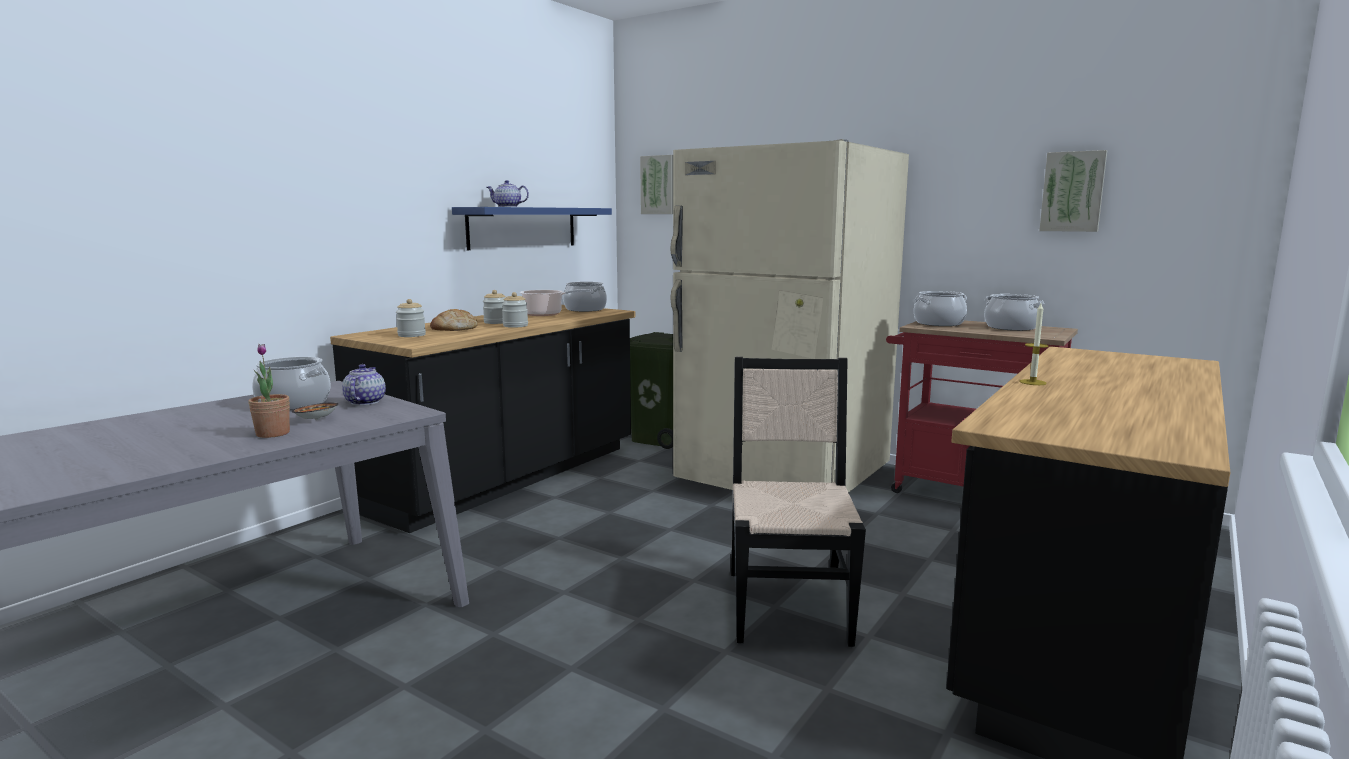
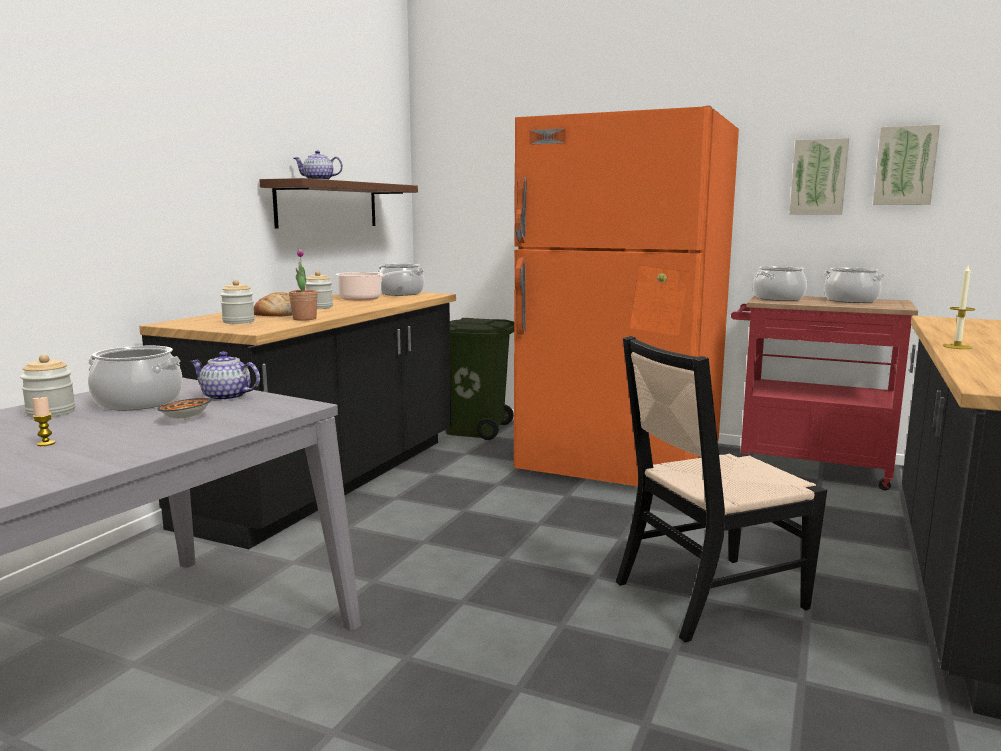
camera: 10 degrees left, 0 degrees up
potted plant [248,344,290,438] -> potted plant moved to [289,249,317,321]
teapot [342,364,386,405] -> teapot turned 60 degrees counterclockwise [190,351,260,401]
blue shelf [452,207,612,250] -> brown shelf [259,178,418,229]
jar [502,292,528,328] -> jar moved to [20,354,76,418]
picture [640,155,673,214] -> picture moved to [790,138,849,214]
beige fridge [670,139,909,493] -> orange fridge [514,106,739,486]
chair [731,357,866,647] -> chair turned 105 degrees counterclockwise [615,336,827,643]
none -> candle [32,397,55,446]

